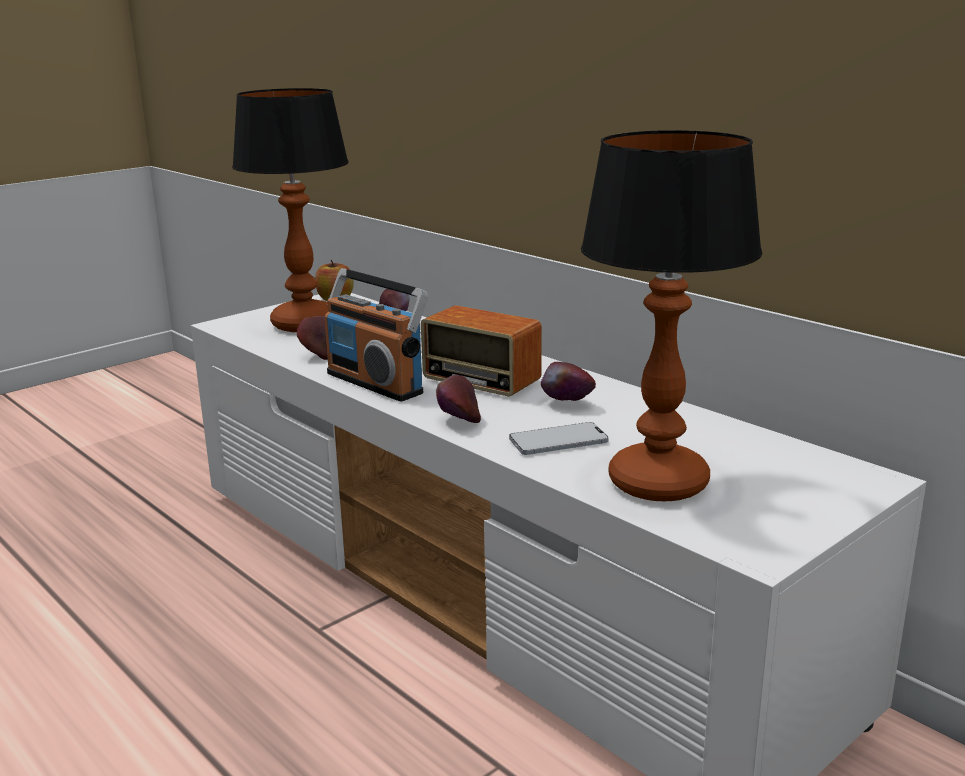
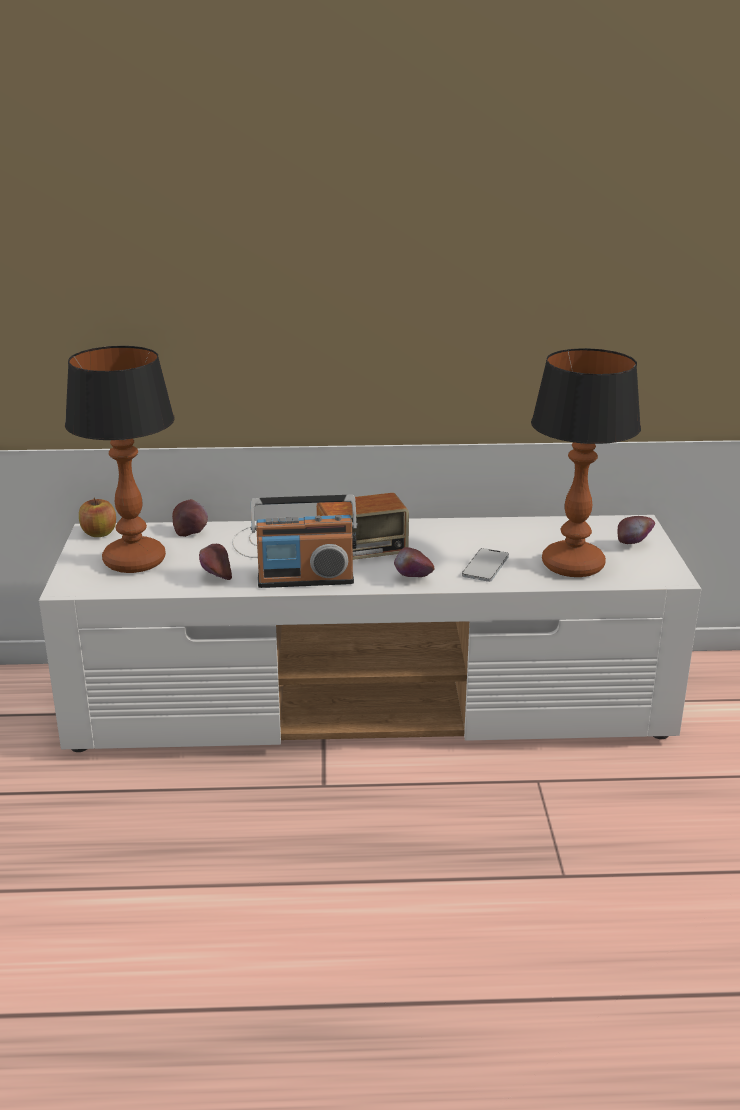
camera: 50 degrees left, 5 degrees up
apple [541,362,596,401] -> apple moved to [618,516,655,544]

